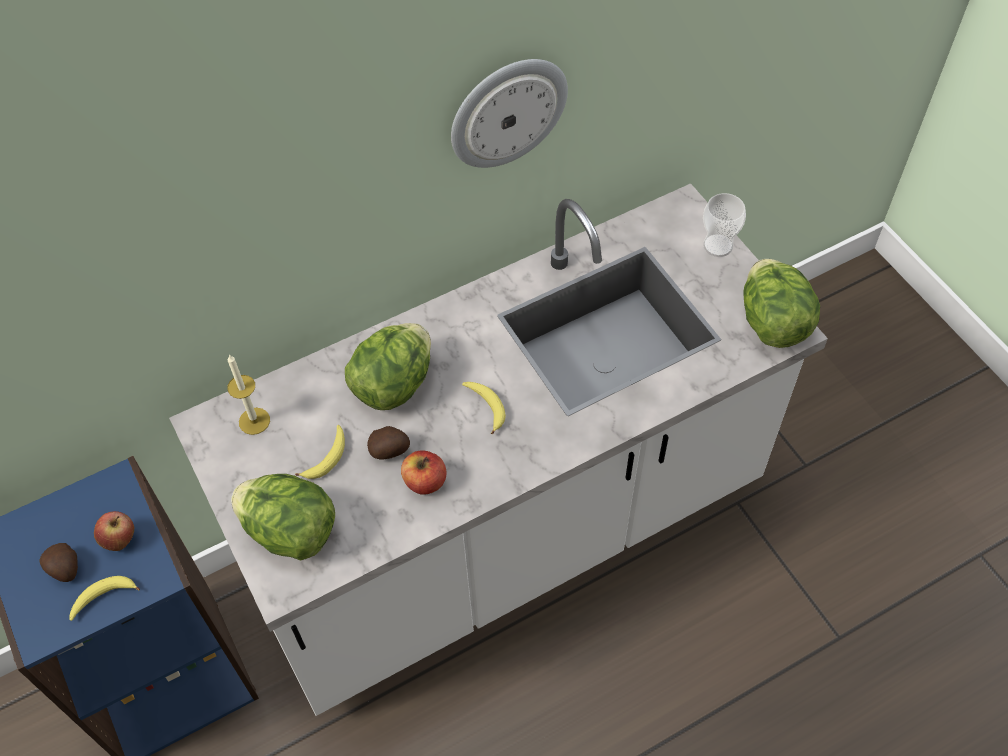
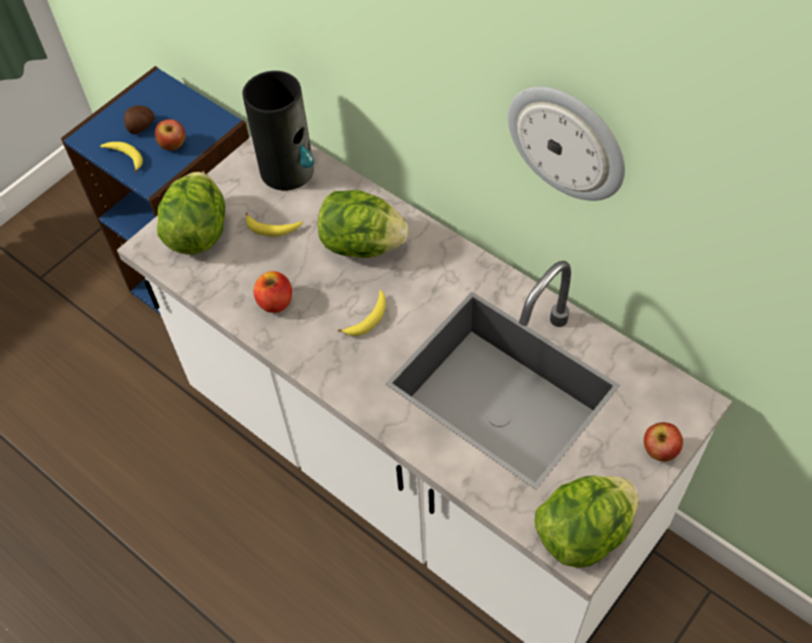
camera: 70 degrees right, 0 degrees up
candle [227,355,270,435] -> vase [242,71,314,190]
potato [367,426,410,459] -> none
cup [703,193,746,257] -> apple [644,422,683,462]

